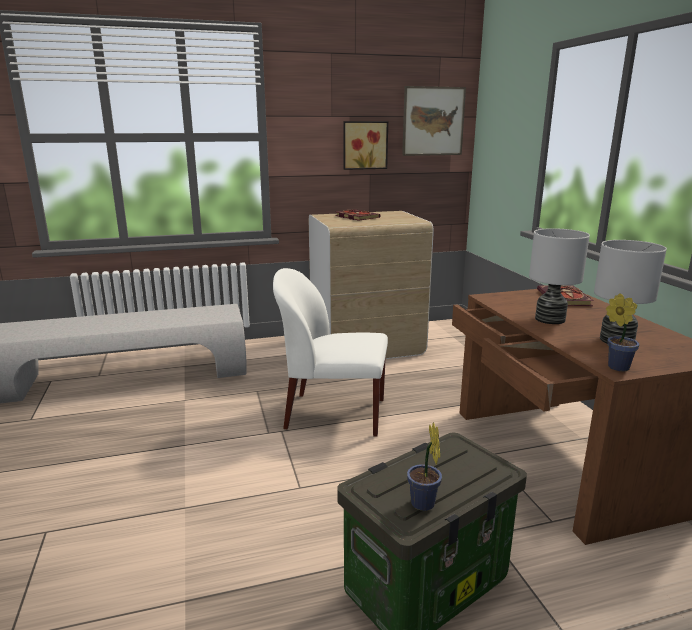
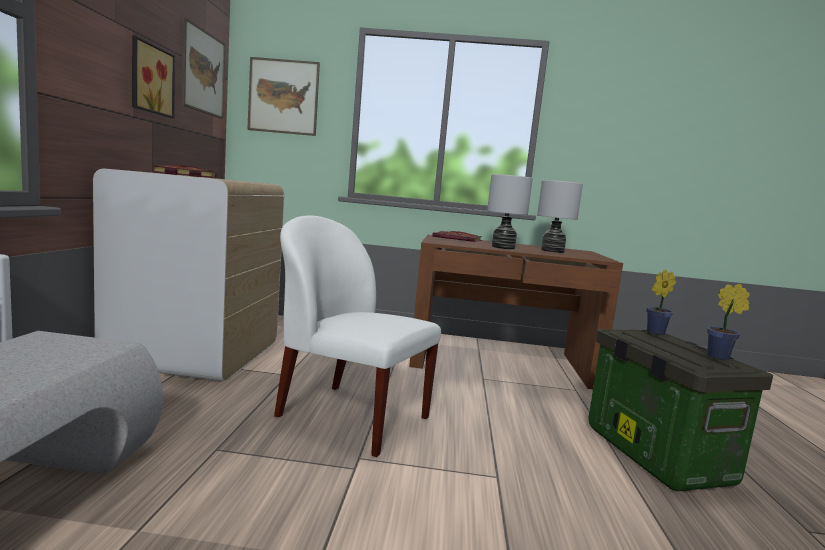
camera: 70 degrees left, 10 degrees down
white chair [273,268,388,437] -> white chair turned 90 degrees clockwise [274,216,441,457]
potted plant [606,293,639,371] -> potted plant moved to [647,270,676,335]
none -> picture [247,57,320,136]

